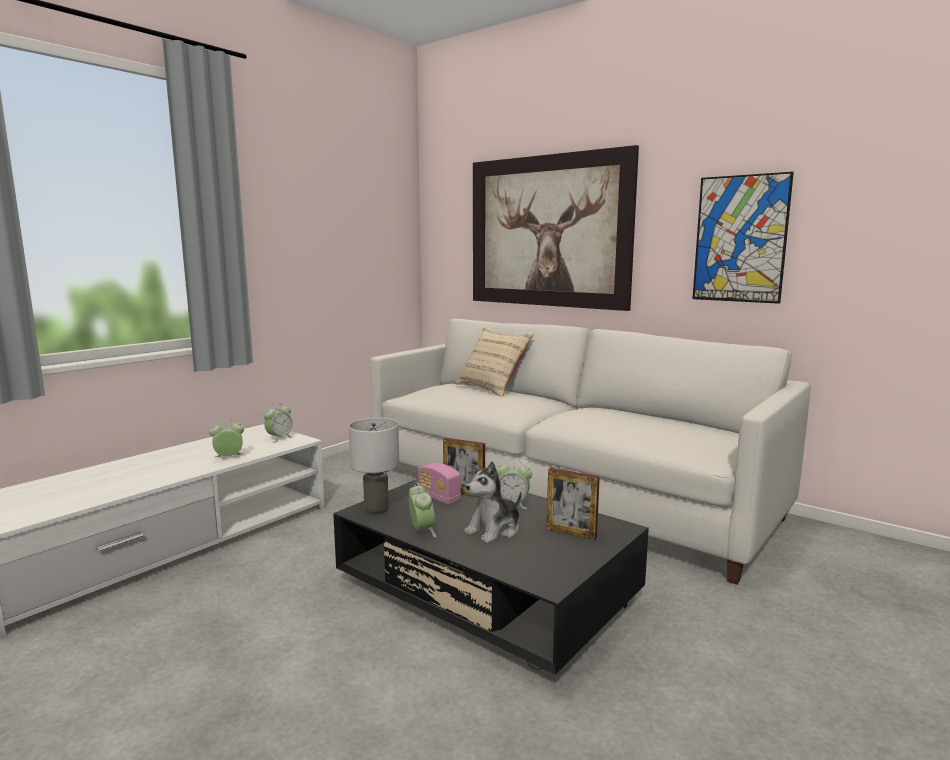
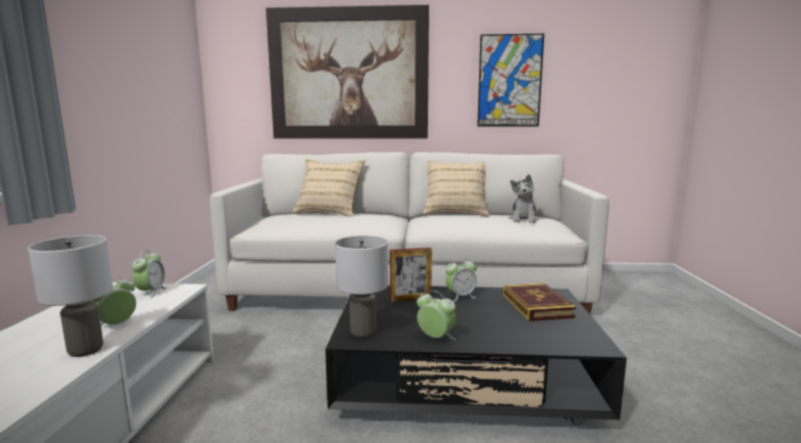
camera: 35 degrees left, 0 degrees up
radio [418,463,461,505] -> none
plush toy [464,461,521,543] -> plush toy moved to [509,174,538,223]
picture frame [547,468,600,540] -> book [503,283,576,321]
none -> white table lamp [28,235,113,357]
none -> beige pillow [423,161,490,217]

